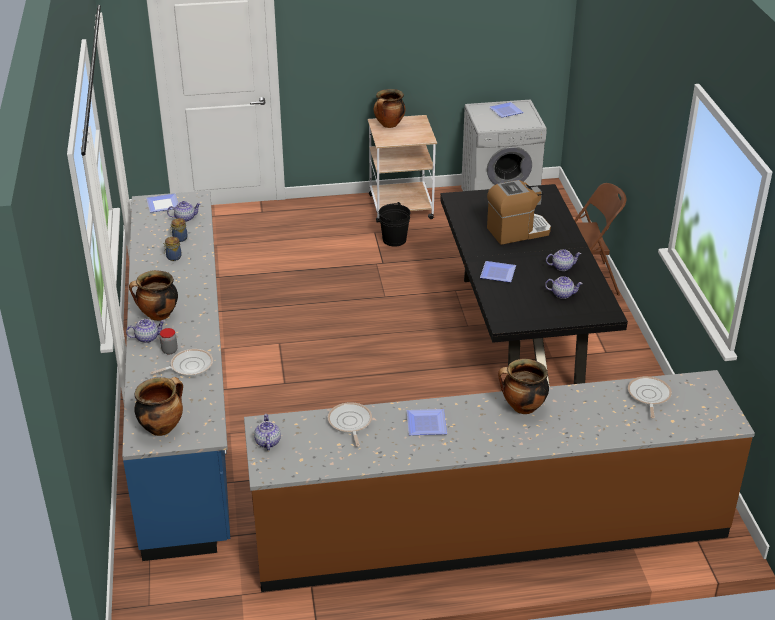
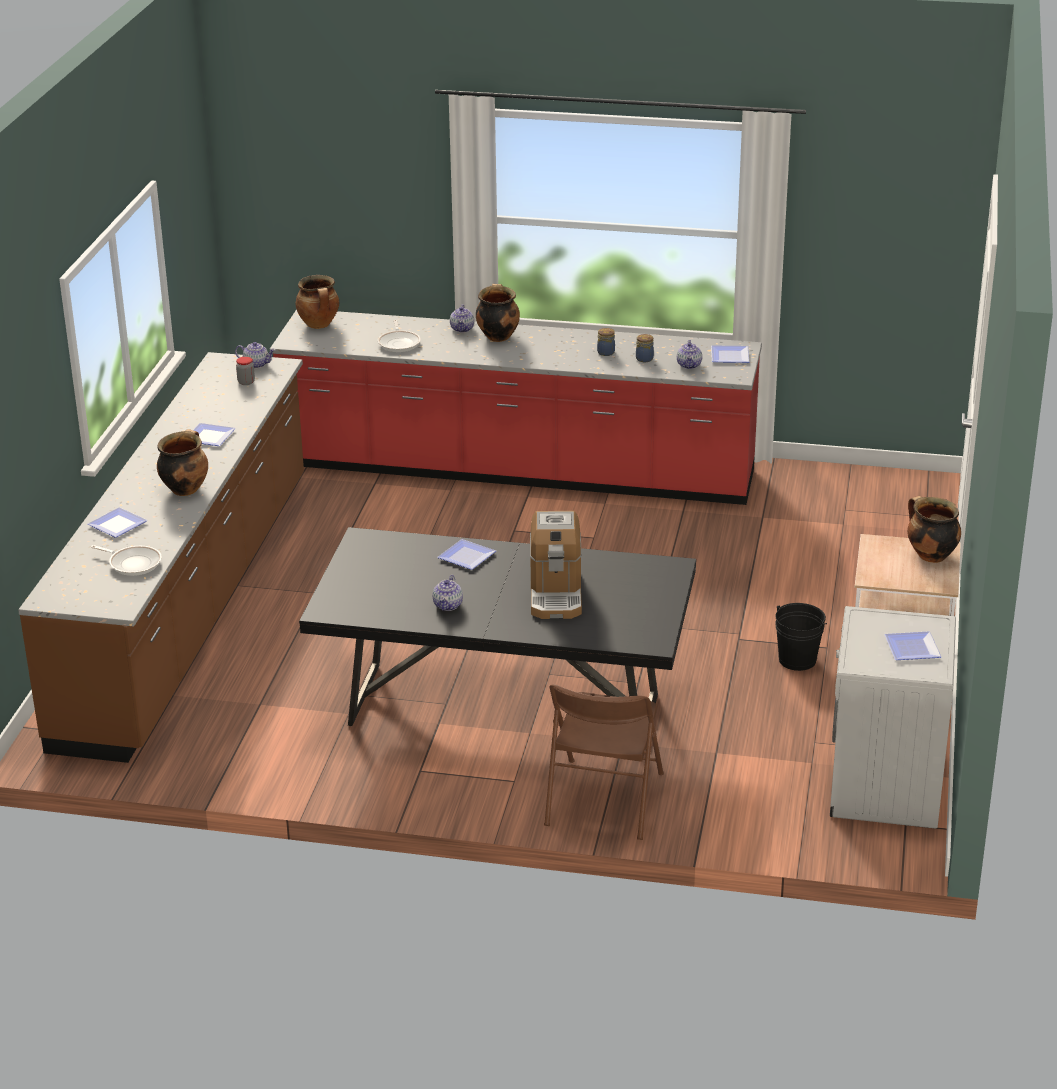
camera: 110 degrees right, 5 degrees down
blue counter [122,190,230,561] -> red counter [270,309,762,505]
jar [160,328,178,354] -> jar moved to [236,357,255,385]
frying pan [328,402,372,447] -> none
teapot [545,276,583,299] -> none
none -> plate [87,507,148,538]

